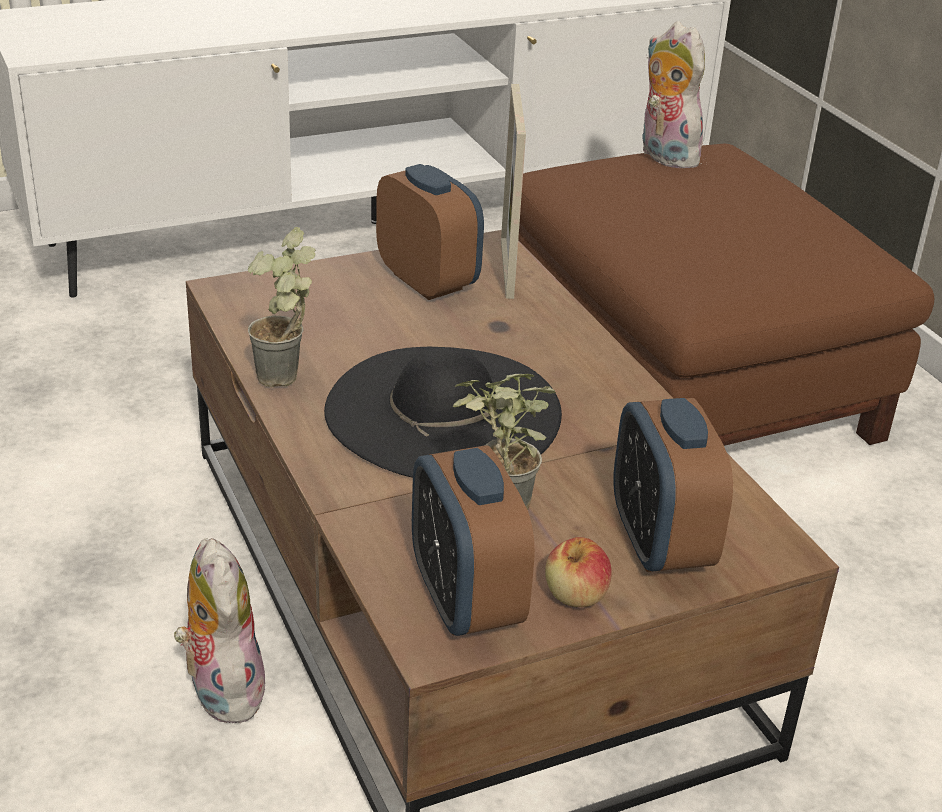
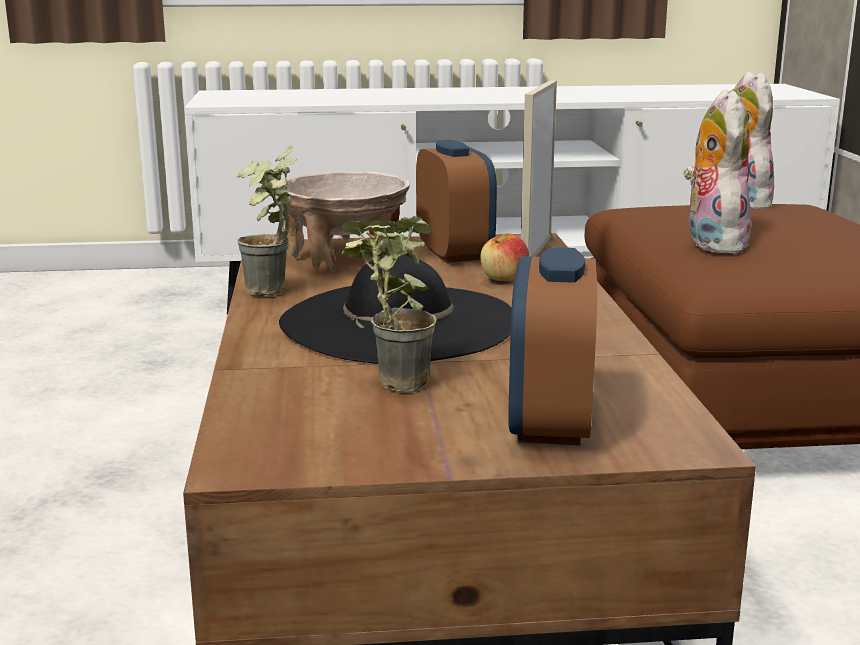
camera: 20 degrees right, 15 degrees down
plush toy [174,538,266,723] -> plush toy moved to [683,89,751,254]
alarm clock [412,445,535,636] -> none
apple [545,537,612,607] -> apple moved to [480,233,529,281]
none -> beige bowl [283,171,410,272]

